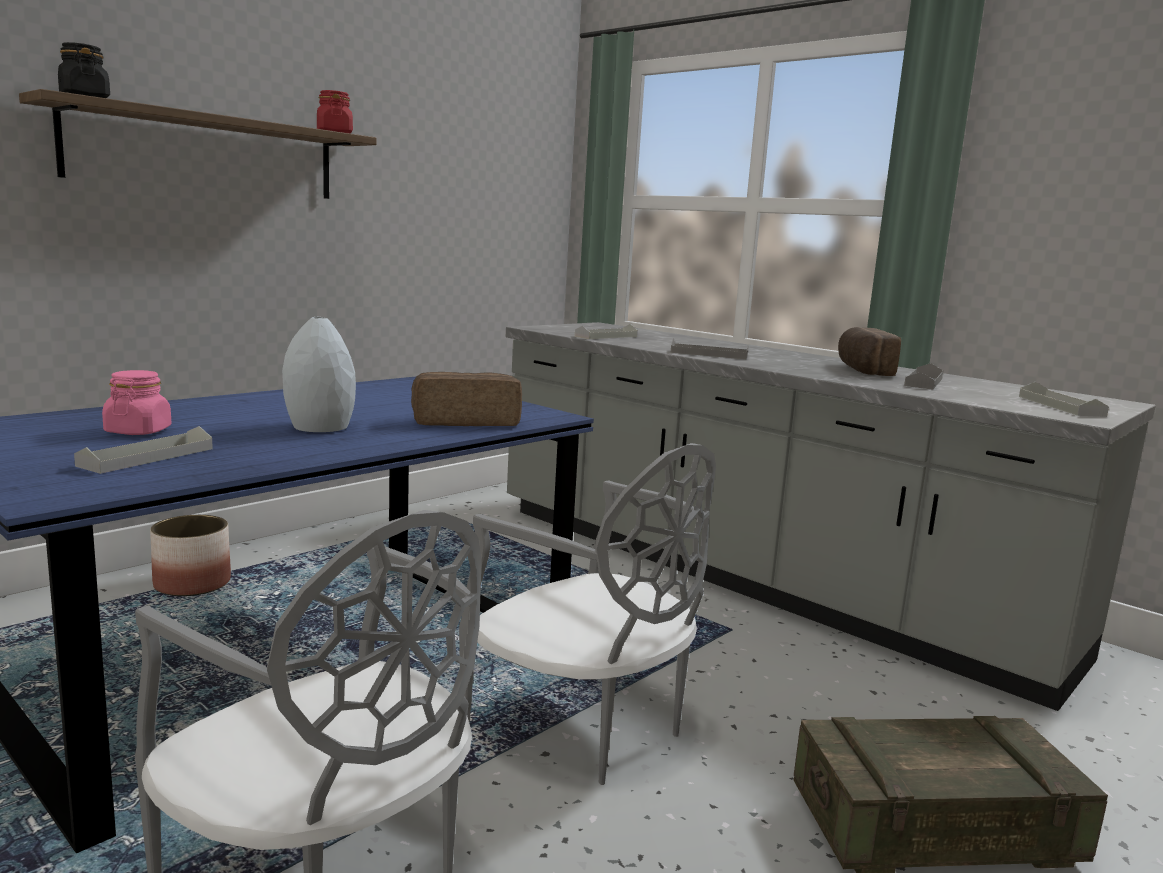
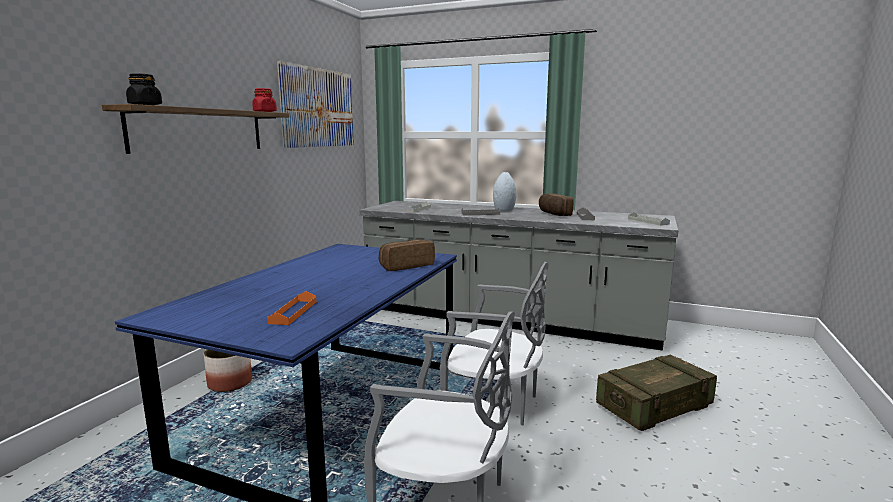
camera: 20 degrees left, 0 degrees up
grey tray [74,426,213,474] -> orange tray [267,291,317,325]
pink jar [102,370,171,435] -> none
grey vase [282,317,356,432] -> grey vase moved to [493,172,517,211]
none -> picture [277,61,354,148]

